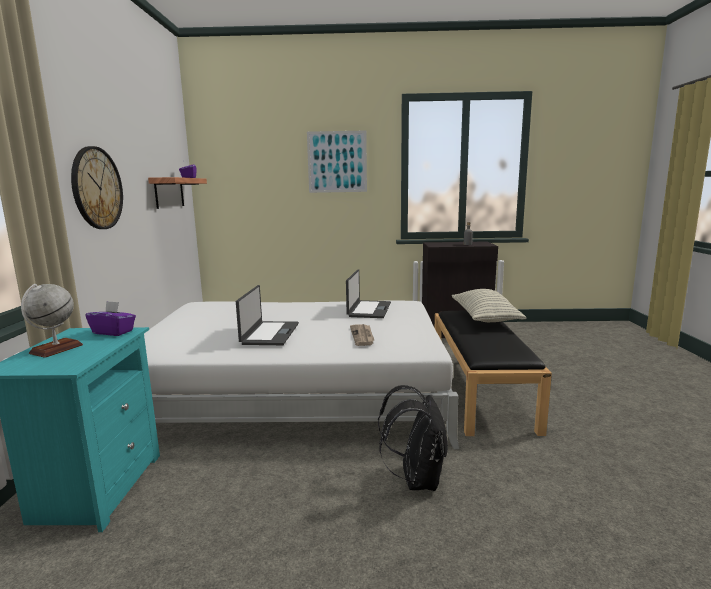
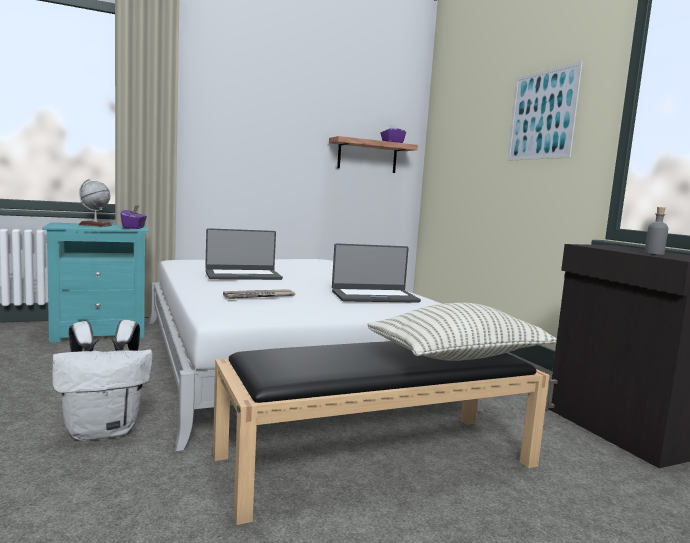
camera: 65 degrees right, 5 degrees down
wall clock [71,146,123,229] -> none
black backpack [378,385,448,491] -> white backpack [52,320,153,441]

